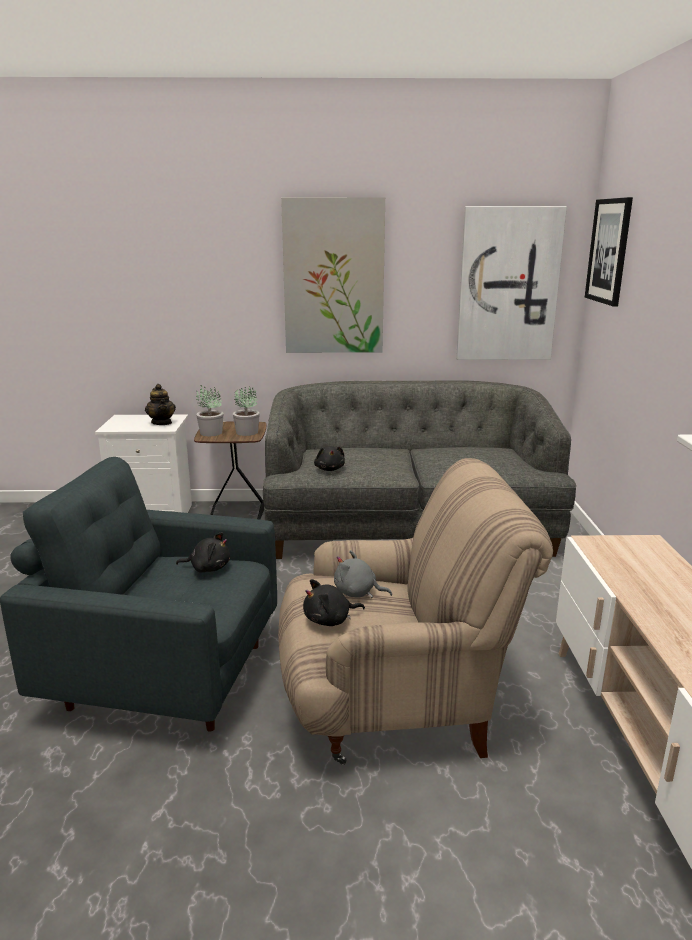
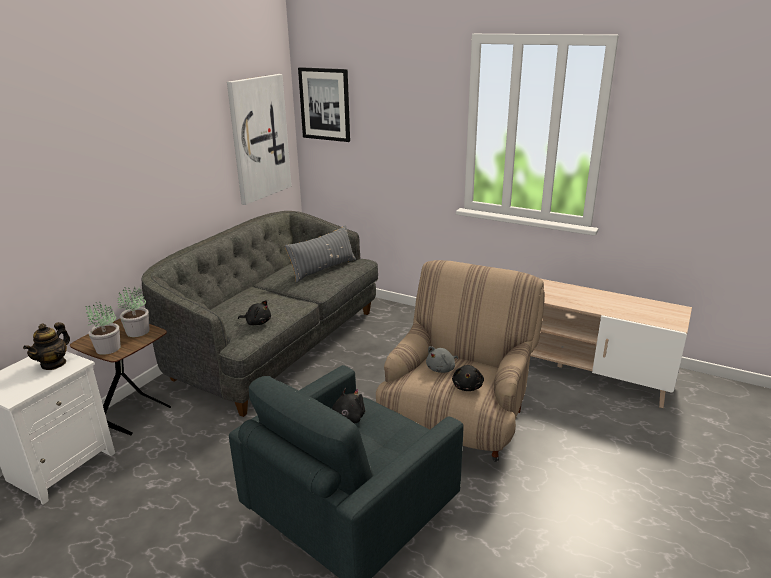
camera: 60 degrees left, 5 degrees up
teapot [145,384,176,425] -> teapot turned 105 degrees clockwise [23,322,70,370]
picture [281,197,385,353] -> none
none -> grey pillow [284,225,356,283]

